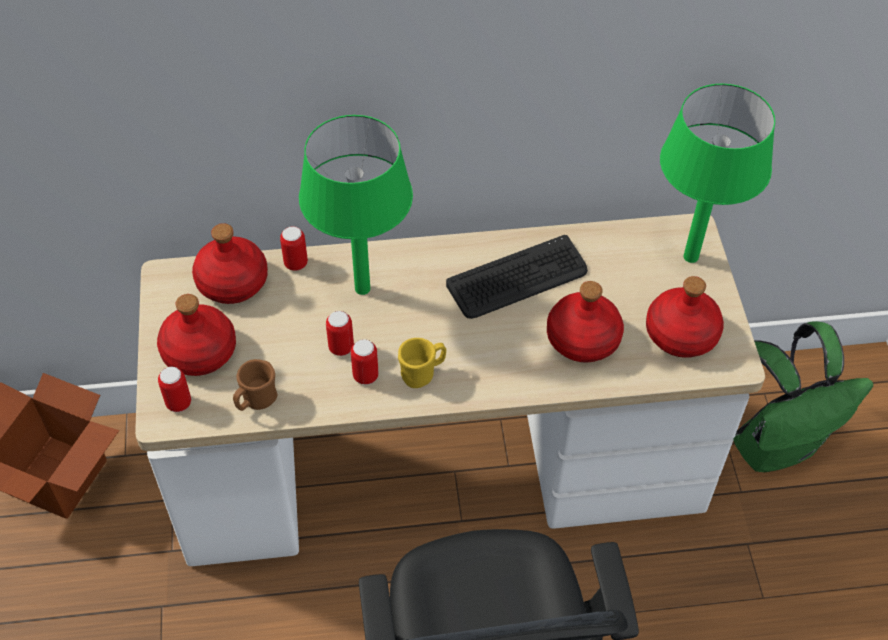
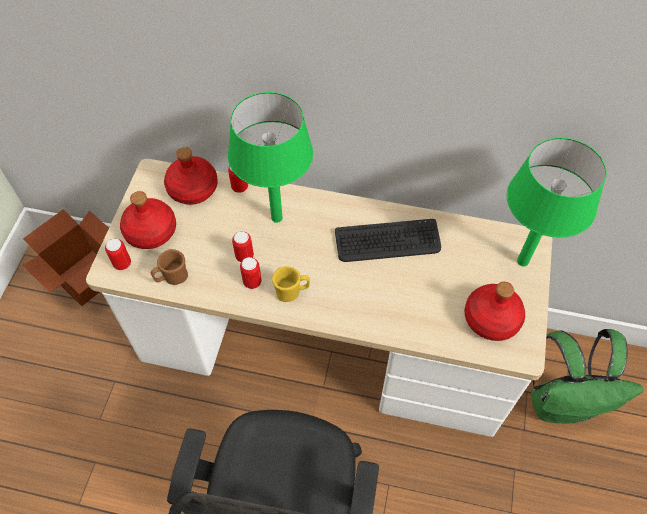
camera: 20 degrees right, 5 degrees up
red bottle [547,281,624,363] -> none

